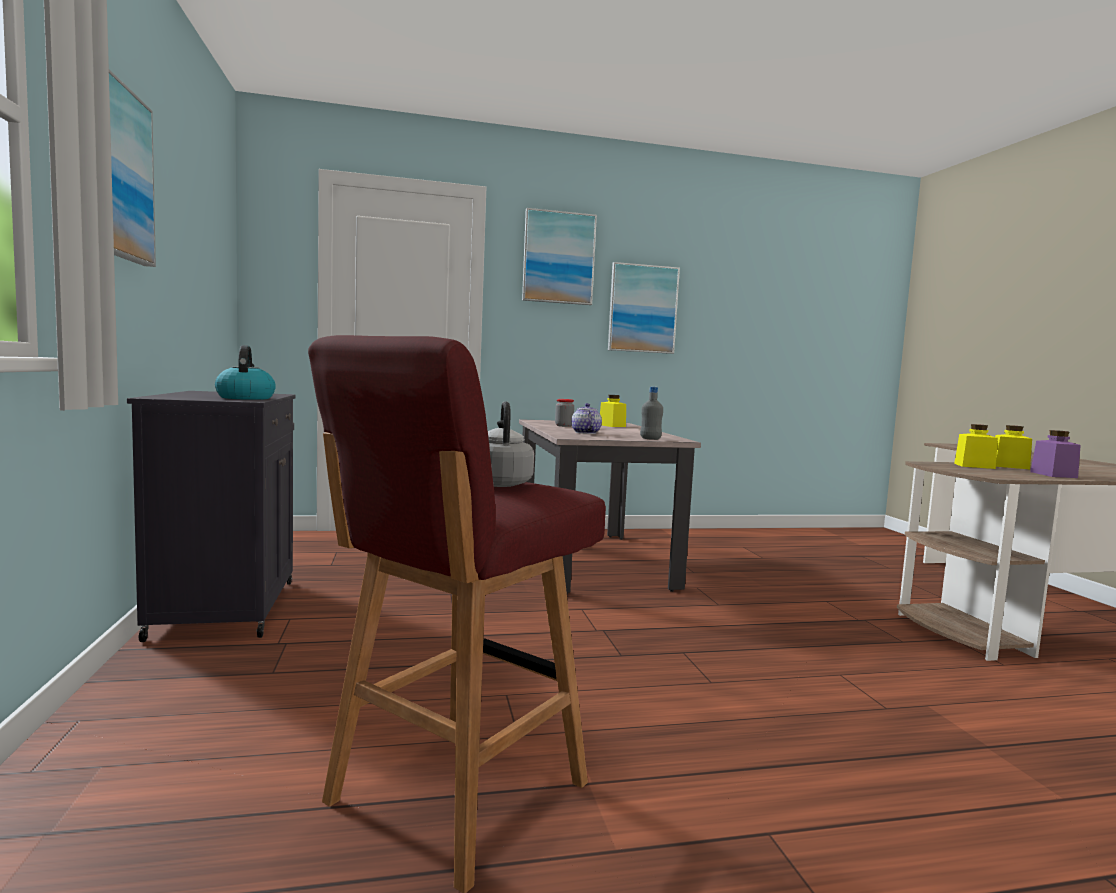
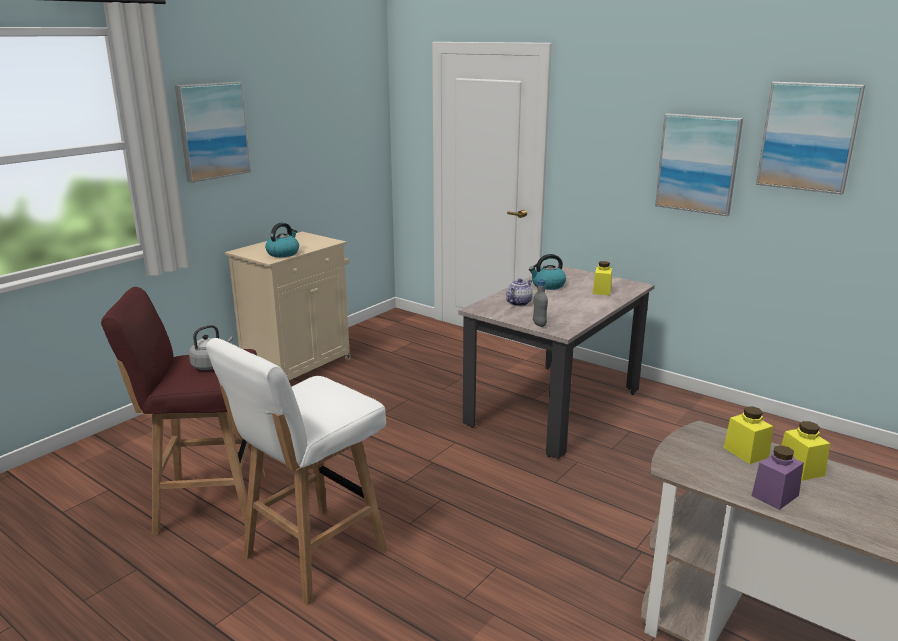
camera: 50 degrees right, 15 degrees up
black cabinet [127,391,295,642] -> beige cabinet [225,232,351,380]
picture [522,208,597,305] -> picture moved to [756,82,865,194]
jar [555,399,574,427] -> kettle [529,254,566,290]
none -> white stool [206,338,388,605]

